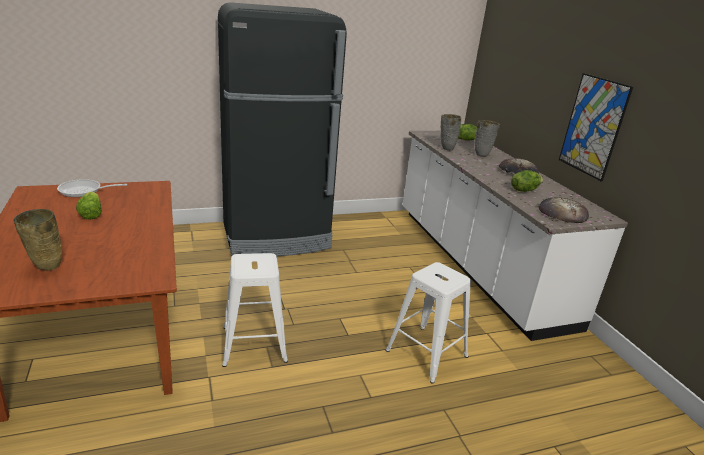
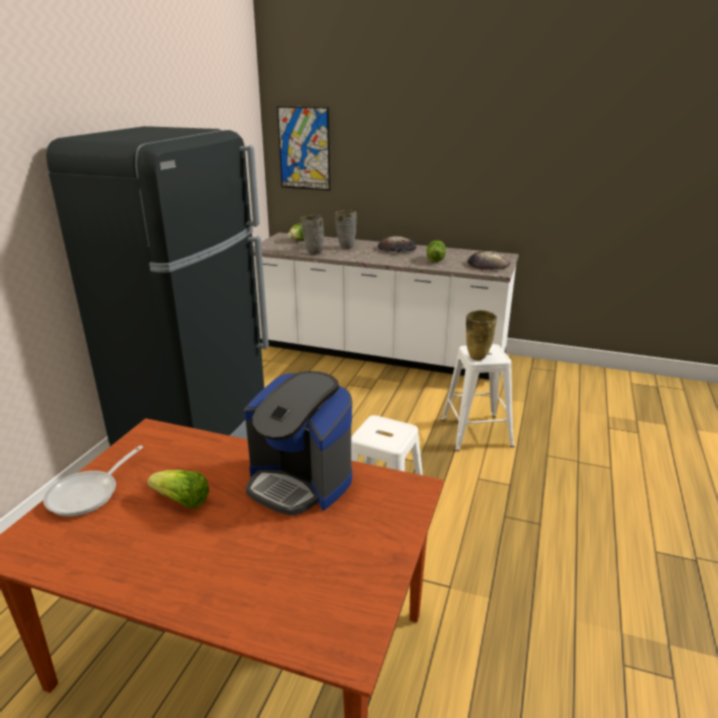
camera: 50 degrees left, 0 degrees up
beige vase [14,209,62,271] -> beige vase moved to [466,310,497,361]
picture [559,73,633,182] -> picture moved to [277,106,330,191]
none -> coffee machine [244,371,352,516]

